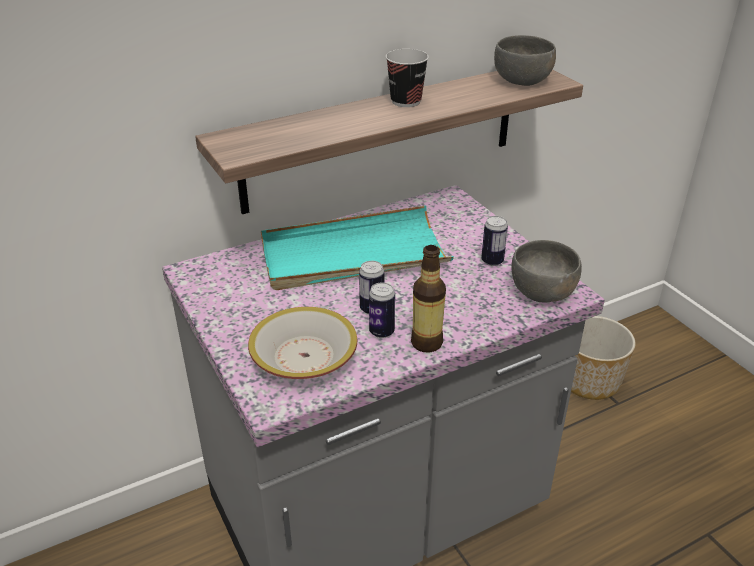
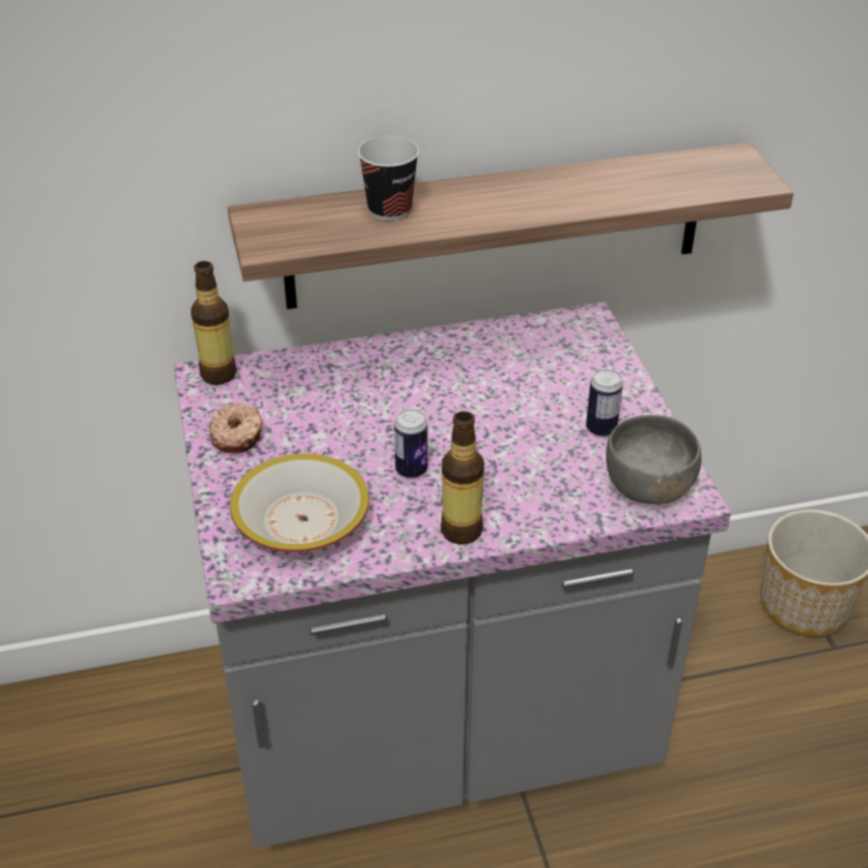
camera: 15 degrees right, 5 degrees up
turquoise tray [261,206,454,290] -> none
can [369,282,395,338] -> none
cup [386,49,429,107] -> cup moved to [358,136,419,221]
grey bowl [494,35,556,86] -> none
none -> bottle [191,261,237,385]
none -> donut [209,403,263,454]

